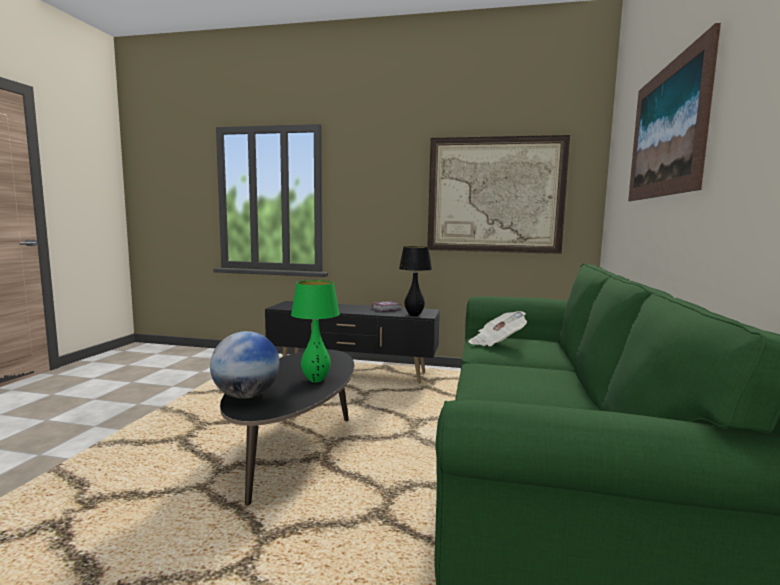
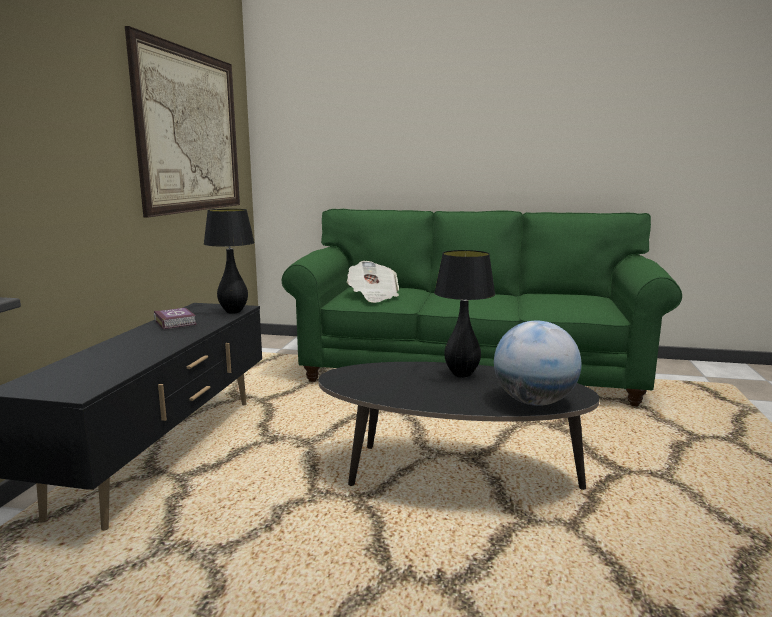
camera: 90 degrees left, 5 degrees up
green table lamp [291,280,340,382] -> black table lamp [434,250,495,378]
picture [628,23,721,201] -> none

